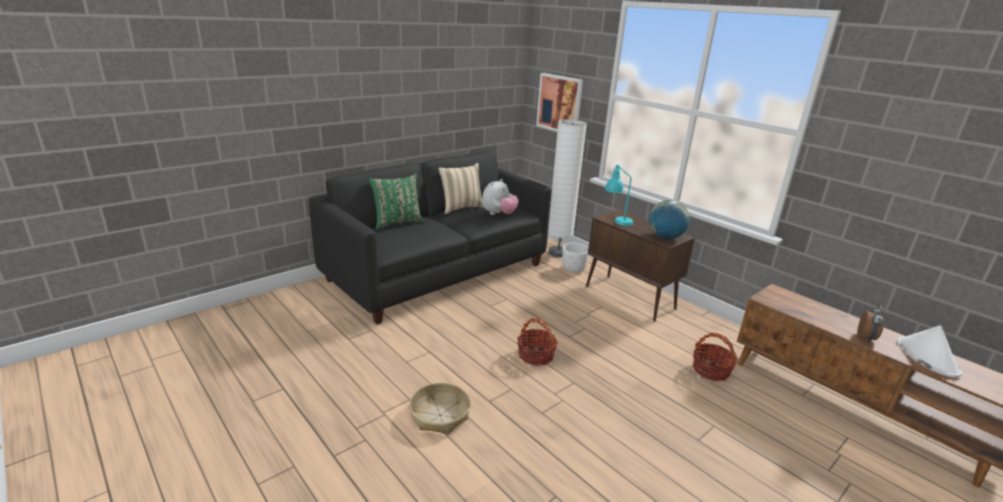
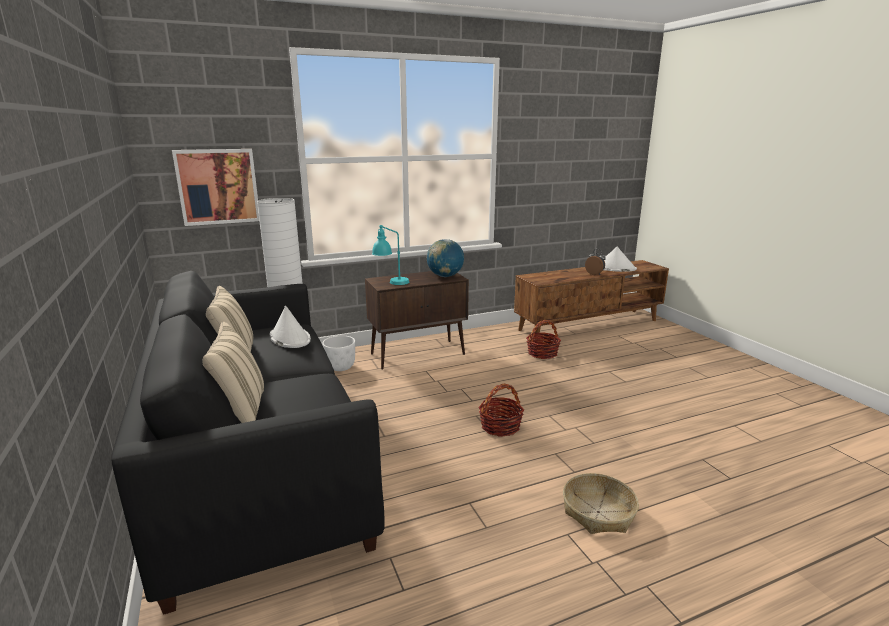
camera: 70 degrees left, 5 degrees down
green pillow [369,173,424,229] -> beige pillow [202,322,264,423]
plush toy [482,179,518,215] -> white hat [270,306,311,348]

